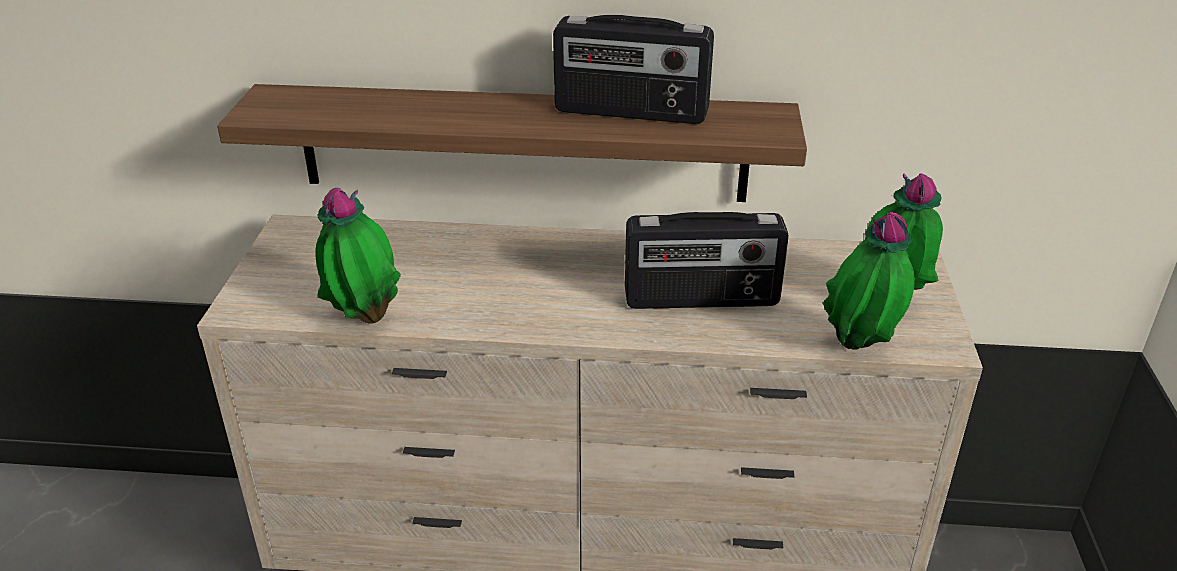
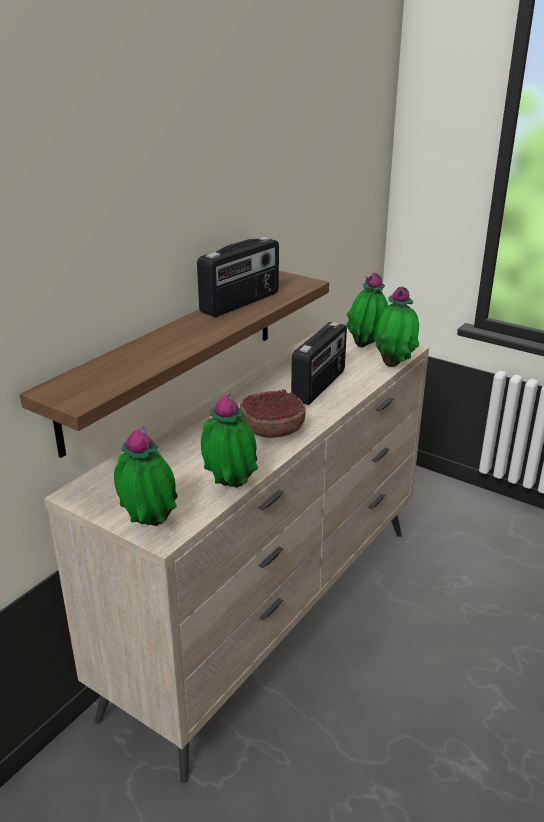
camera: 60 degrees left, 5 degrees down
none -> potted plant [114,426,178,526]
none -> bowl [240,389,306,438]

